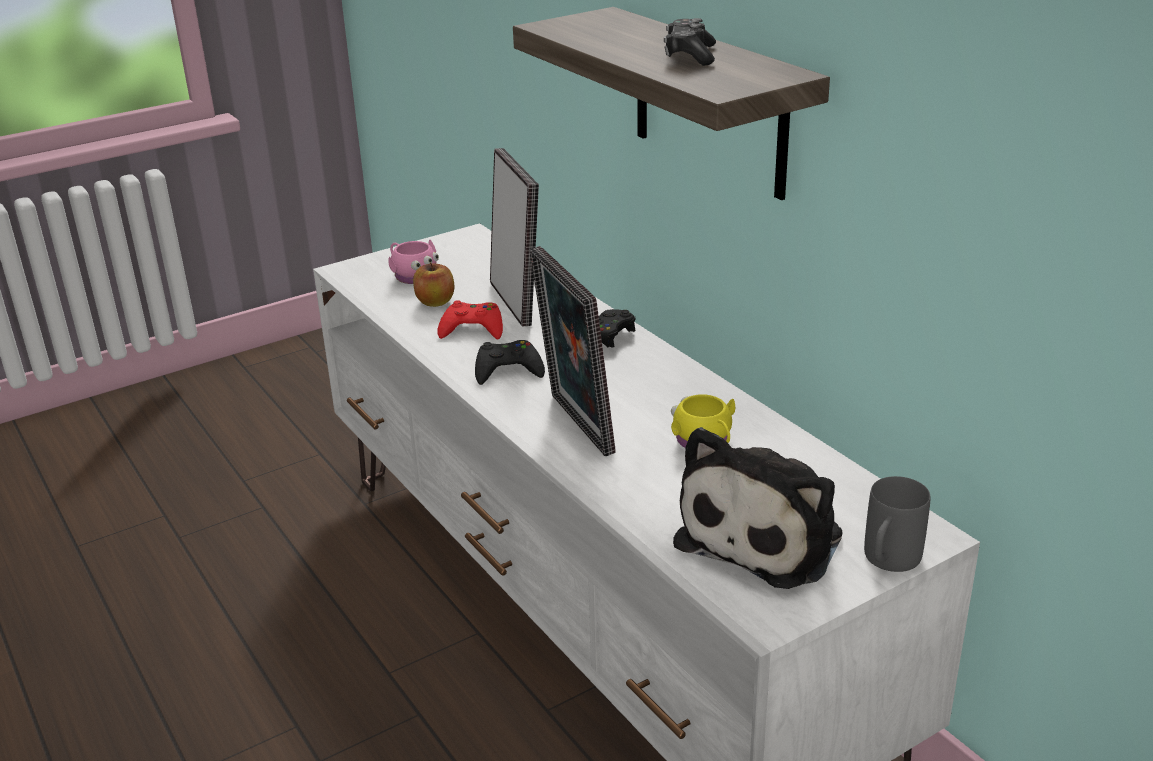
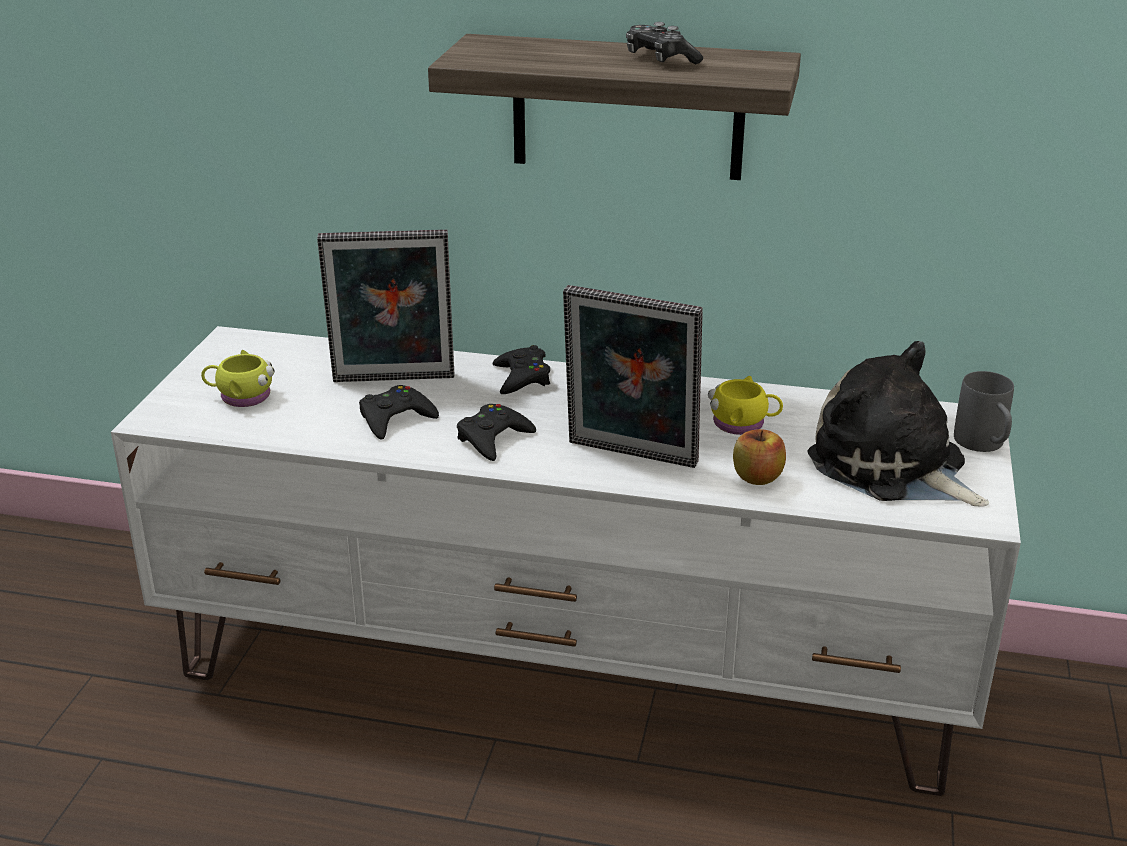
camera: 45 degrees left, 0 degrees up
pink mug [388,239,439,284] -> yellow mug [201,350,275,407]
apple [413,262,454,307] -> apple moved to [733,429,786,485]
red game controller [437,300,503,340] -> black game controller [359,385,439,440]
picture frame [490,148,539,327] -> picture frame turned 150 degrees clockwise [317,230,455,382]
plush toy [673,427,842,589] -> plush toy turned 150 degrees clockwise [807,341,989,507]

